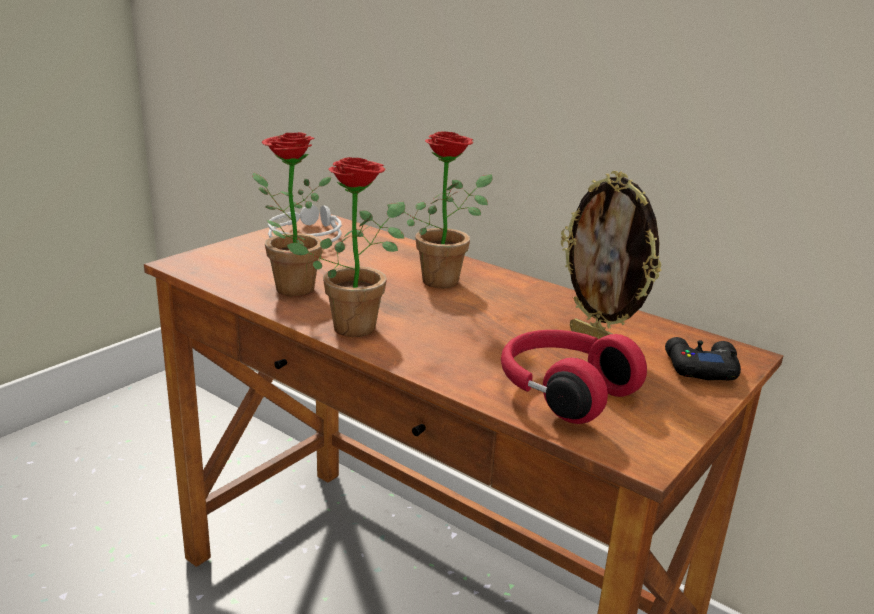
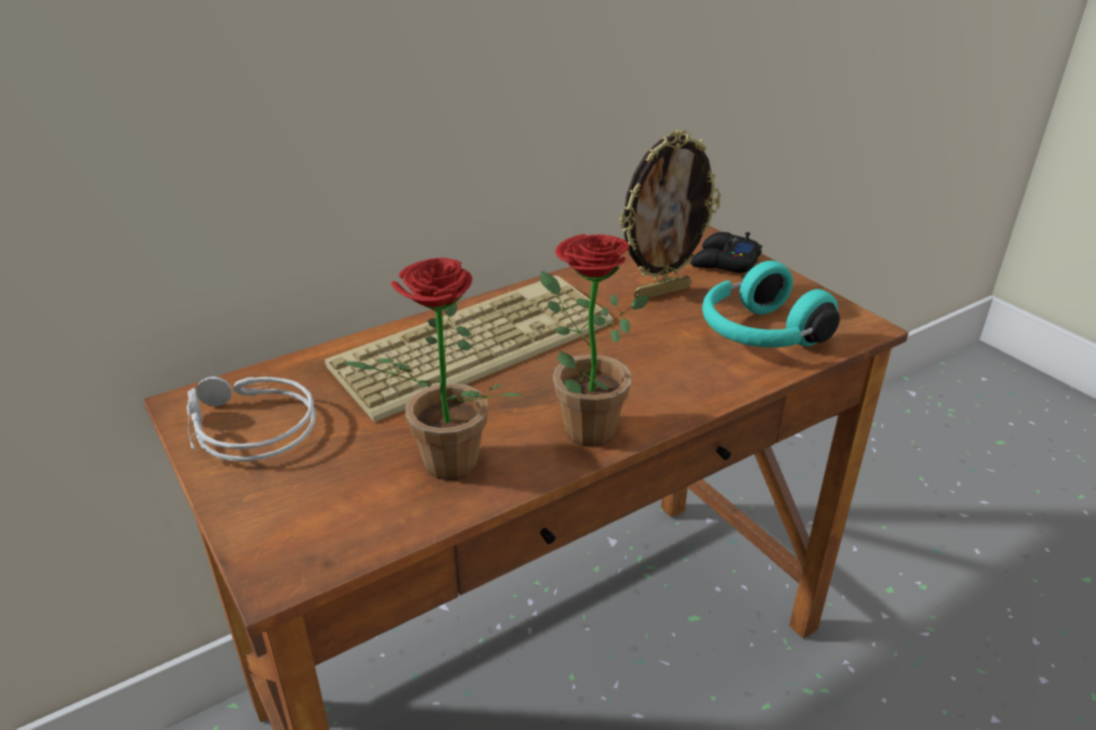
camera: 70 degrees left, 10 degrees up
potted plant [387,131,493,288] -> keyboard [324,275,614,422]
red headphones [501,330,647,424] -> turquoise headphones [702,261,840,348]

